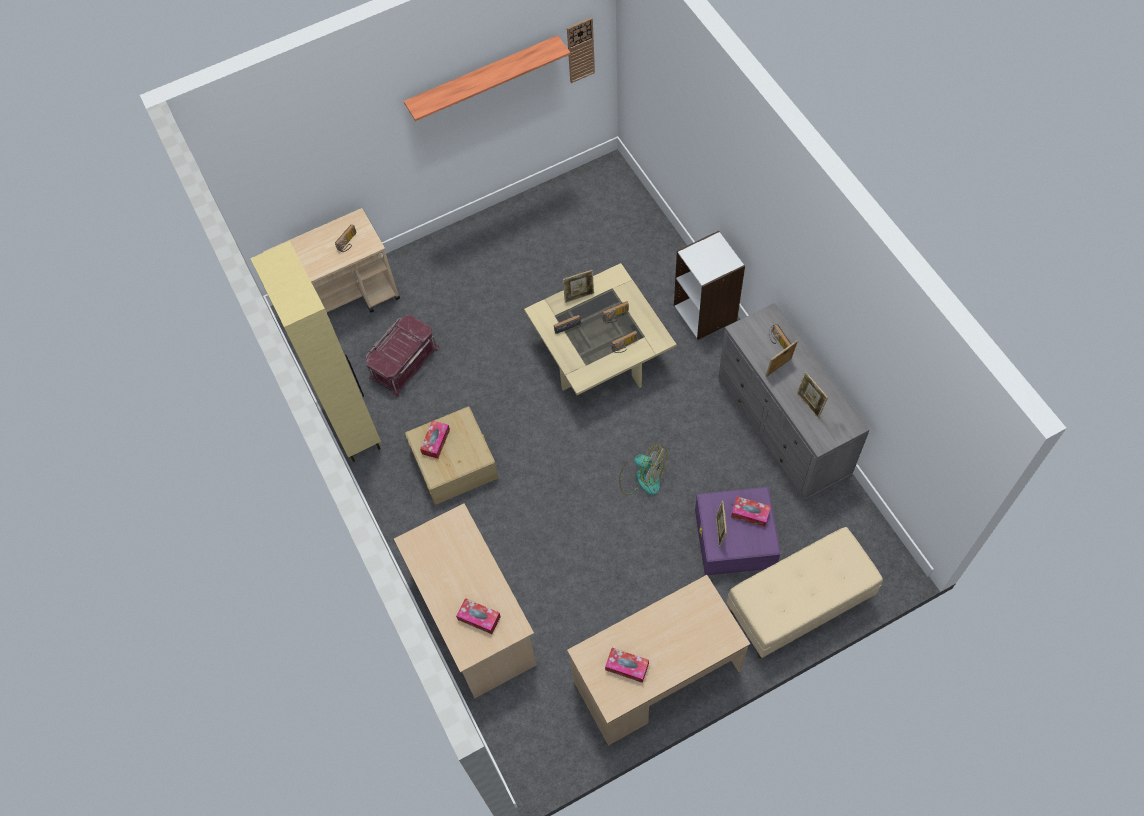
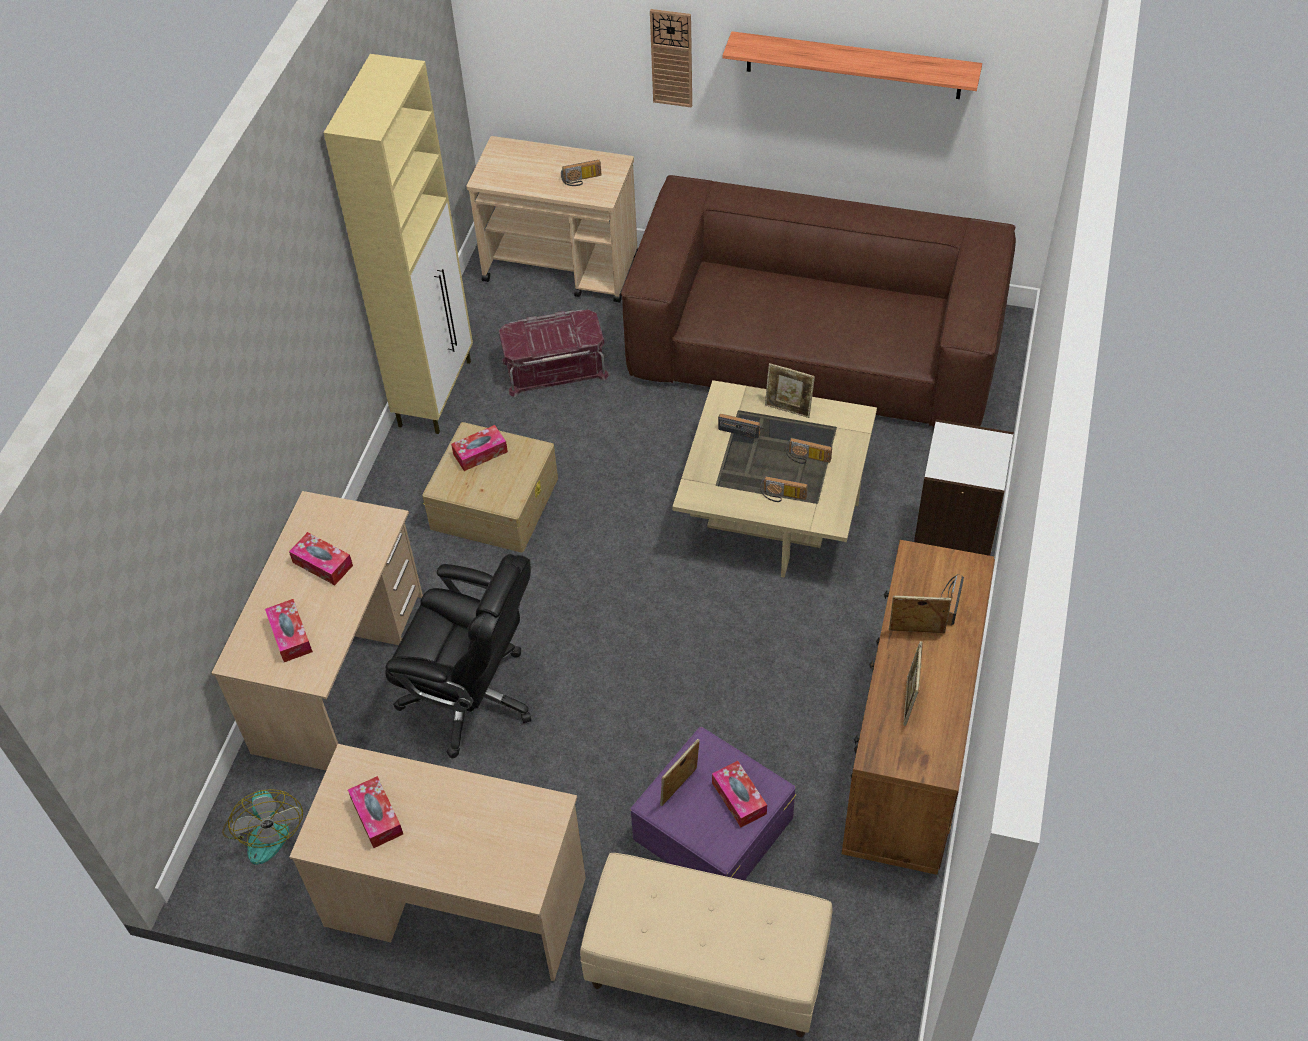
camera: 40 degrees right, 10 degrees down
wall clock [567,17,595,83] -> wall clock moved to [650,9,692,108]
fan [619,444,667,495] -> fan moved to [222,789,303,865]
grey dresser [718,303,870,501] -> brown dresser [842,540,995,875]
none -> tissue box [289,532,353,585]
none -> black office chair [385,554,531,758]
none -> brown sofa [621,175,1016,427]

